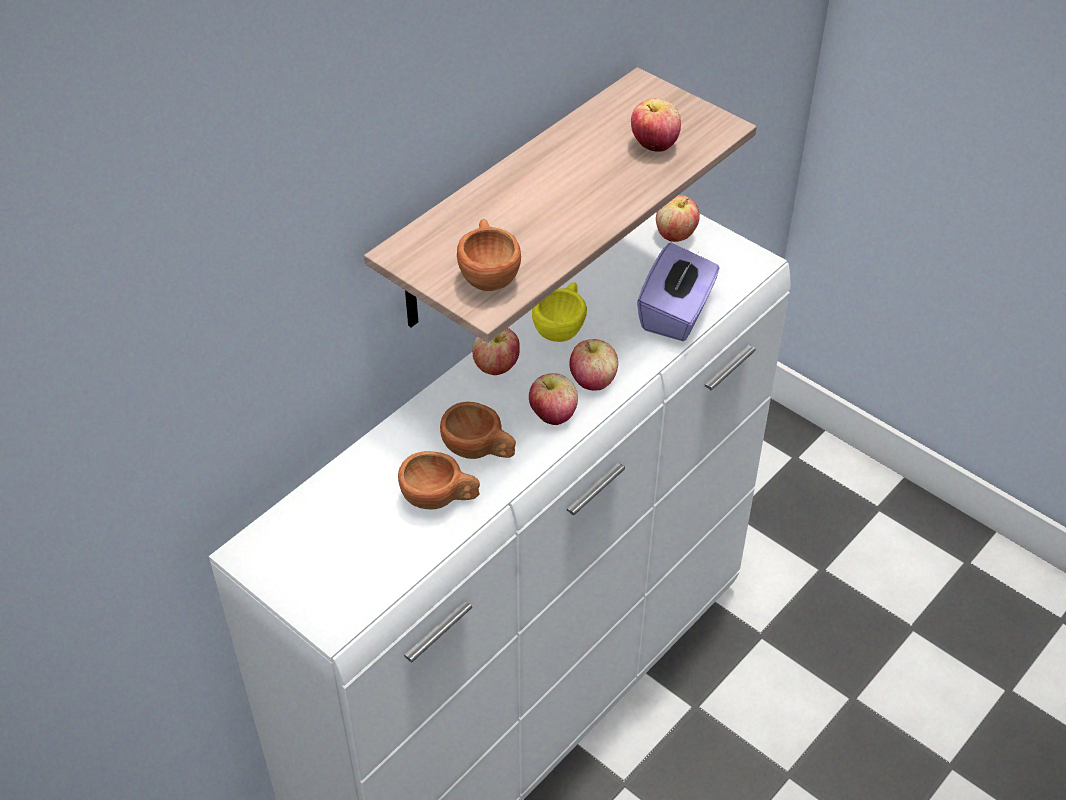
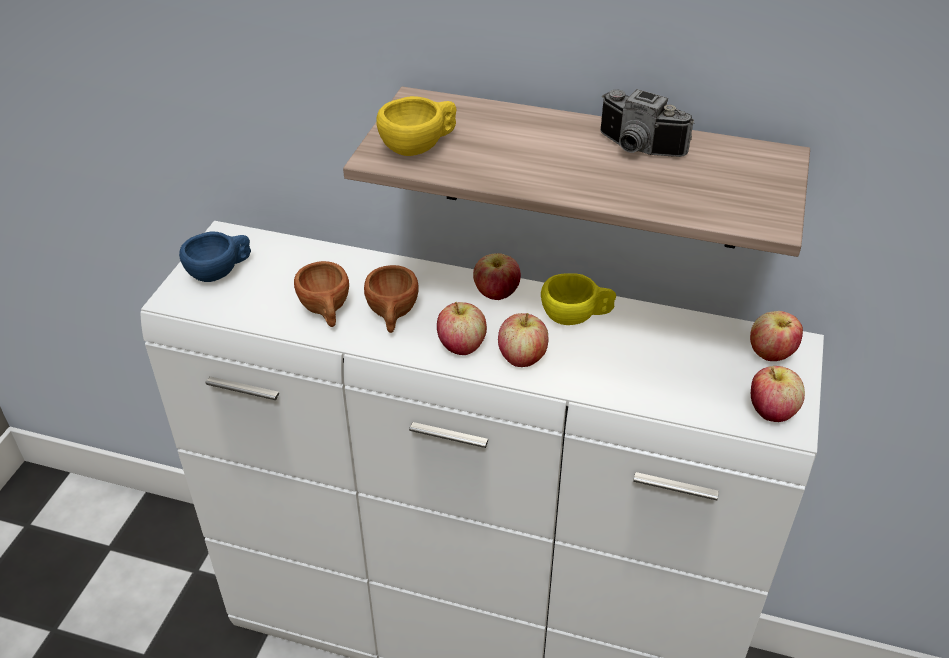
camera: 65 degrees right, 5 degrees down
brown cup [457,219,521,291] -> yellow cup [377,96,456,156]
apple [631,98,681,152] -> apple moved to [751,366,805,422]
purple tissue box [637,243,719,341] -> none
none -> blue cup [179,231,251,282]
none -> camera [600,89,695,157]

